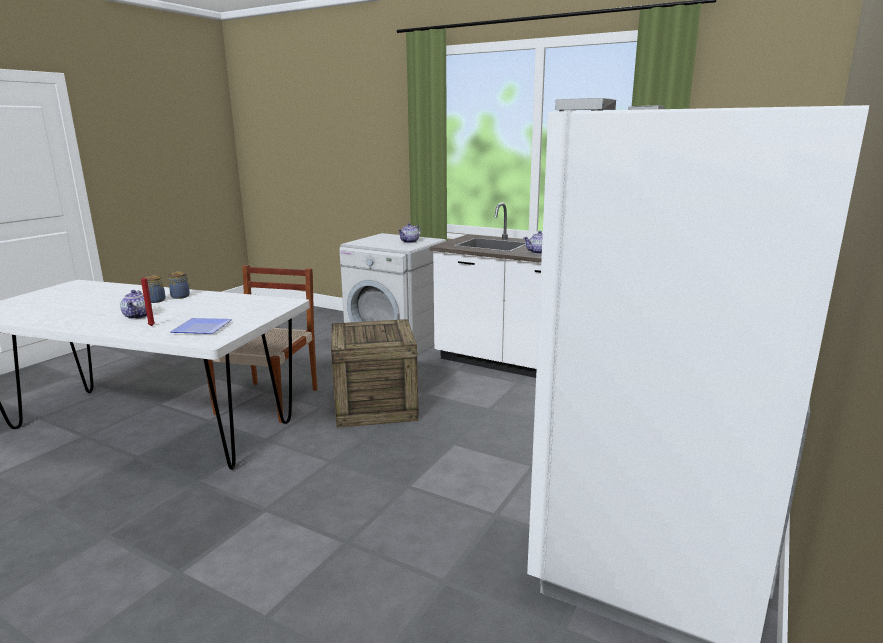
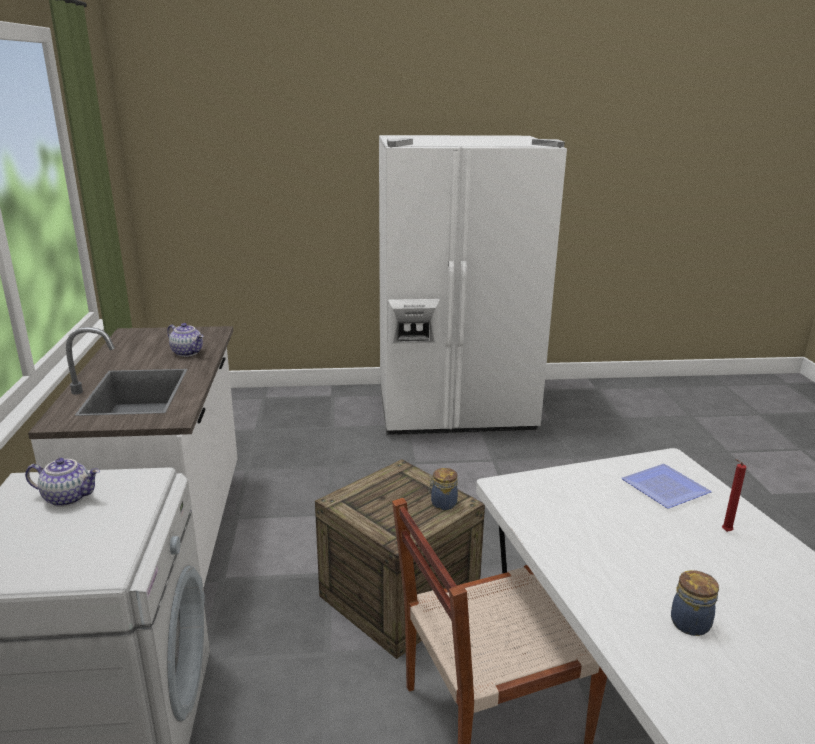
camera: 125 degrees left, 5 degrees up
teapot [120,290,152,319] -> none
jar [168,272,190,299] -> jar moved to [429,468,458,510]

